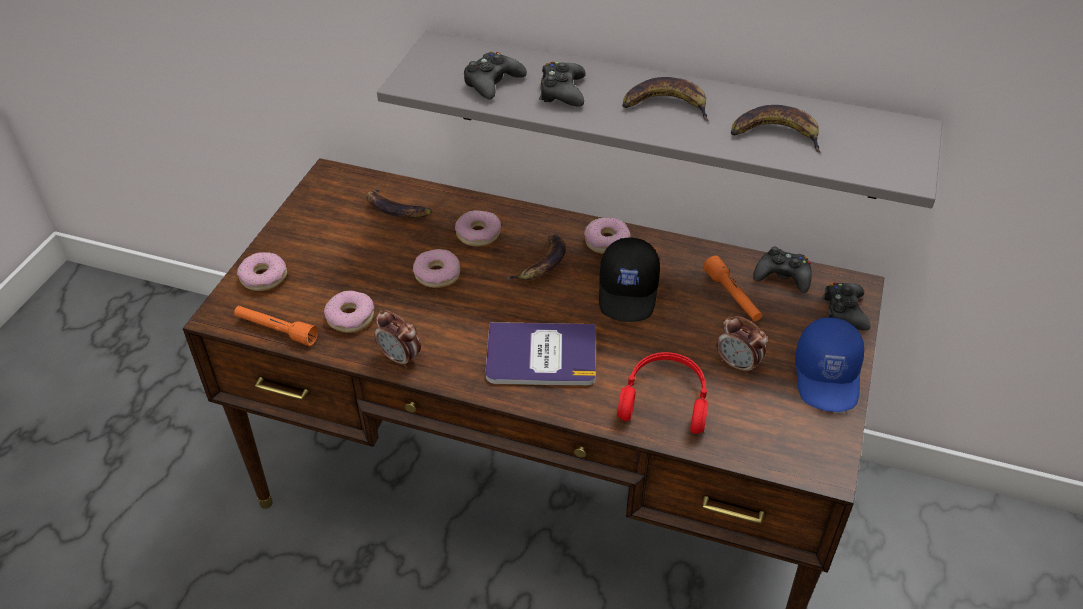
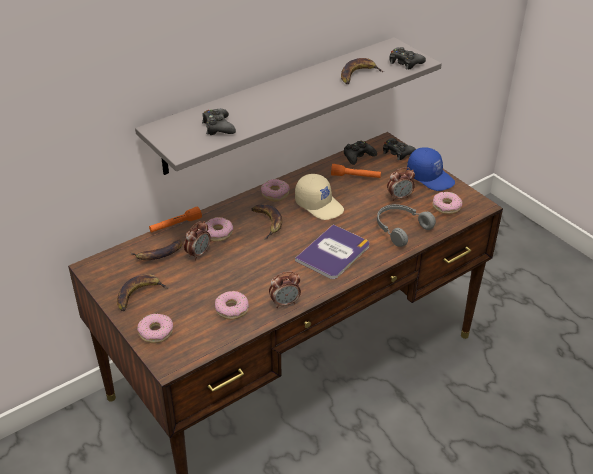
camera: 55 degrees left, 5 degrees down
orange flashlight [234,306,318,346] -> orange flashlight moved to [149,206,202,233]
donut [413,249,460,288] -> donut moved to [432,192,462,214]
black game controller [539,62,586,107] -> black game controller moved to [389,47,426,70]
black cap [599,238,660,322] -> beige cap [295,174,344,220]
red headphones [617,352,709,434] -> grey headphones [377,204,436,247]
banana [622,77,709,121] -> banana moved to [117,274,168,311]
none -> alarm clock [184,221,211,261]

